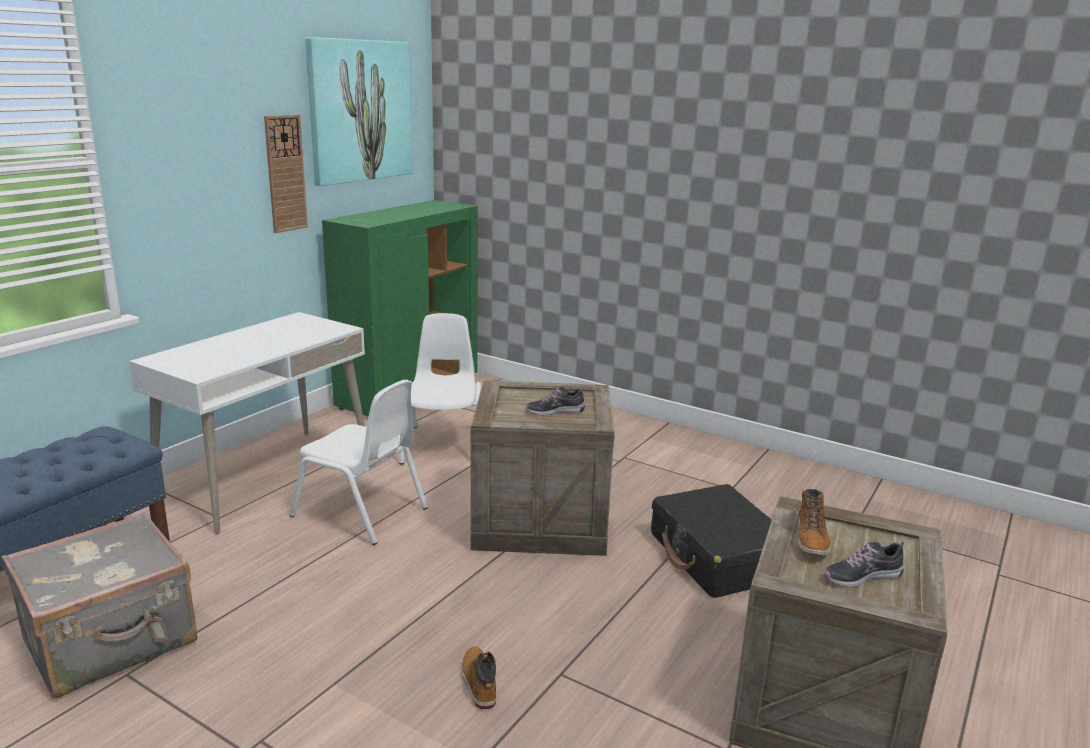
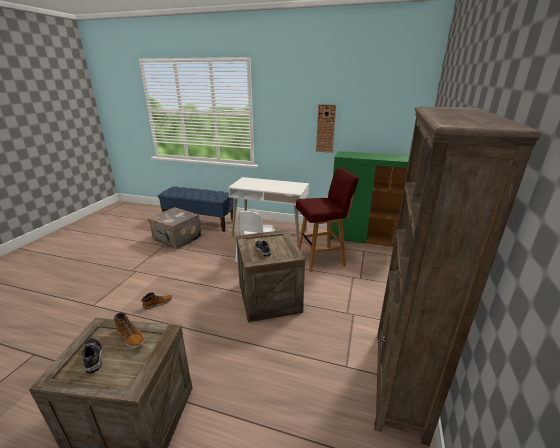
camera: 75 degrees right, 5 degrees up
picture [305,37,412,186] -> none
white chair [399,313,481,465] -> red stool [296,167,359,272]
black suitcase [651,484,772,598] -> none
boot [798,489,831,556] -> boot turned 135 degrees counterclockwise [114,313,145,349]
none -> brown bookcase [374,106,541,446]

